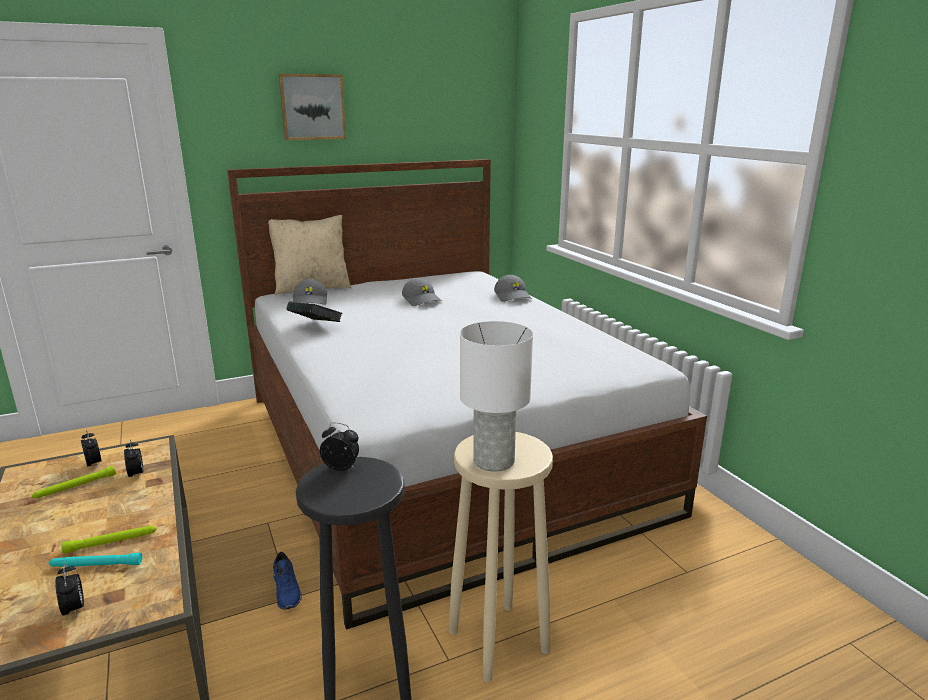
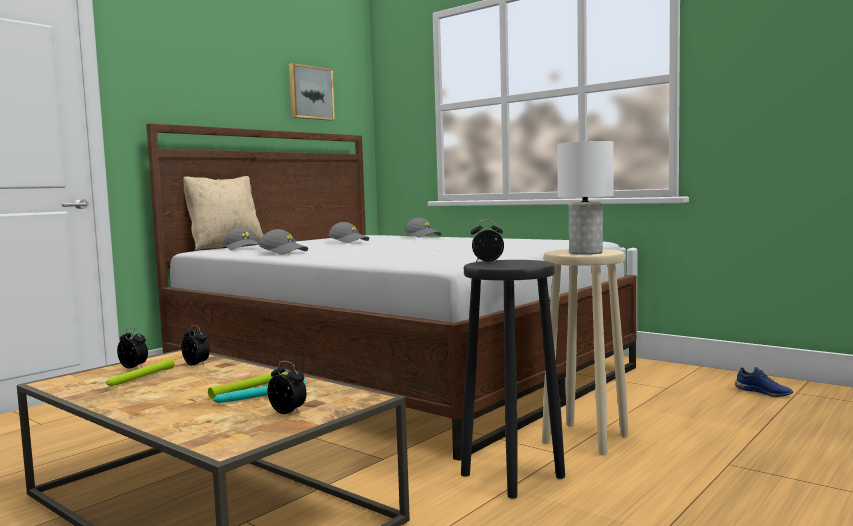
camera: 25 degrees left, 15 degrees down
blue shoe [273,552,302,610] -> blue shoe moved to [735,367,793,397]
picture [279,74,346,140] -> picture moved to [289,63,335,121]
book [286,301,343,322] -> grey cap [259,229,308,255]

